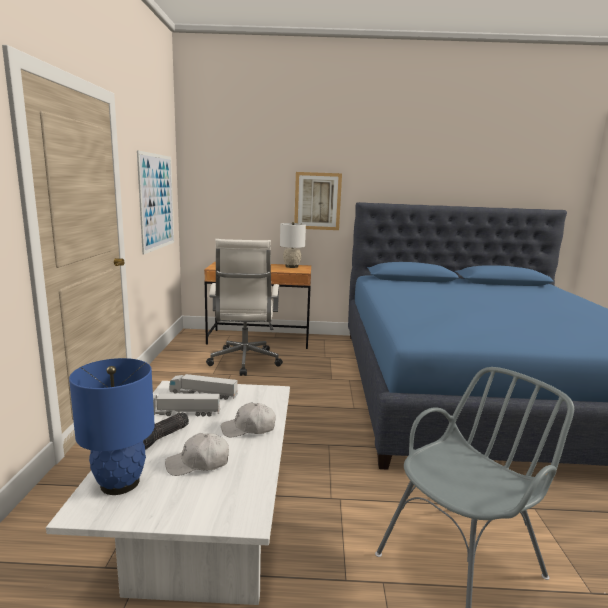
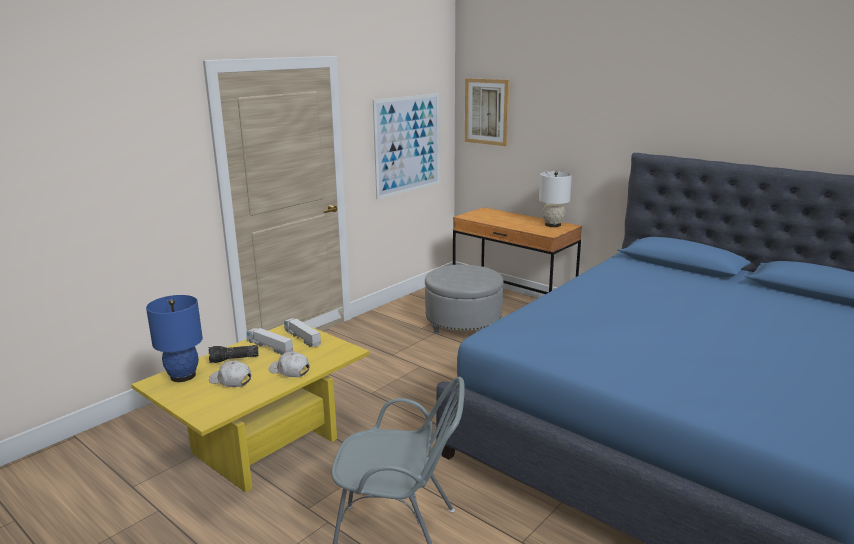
camera: 40 degrees right, 5 degrees up
white coffee table [46,381,290,605] -> yellow coffee table [131,325,369,493]
white office chair [206,239,283,376] -> grey ottoman [425,265,504,334]
picture [294,172,342,230] -> picture moved to [465,78,509,146]

